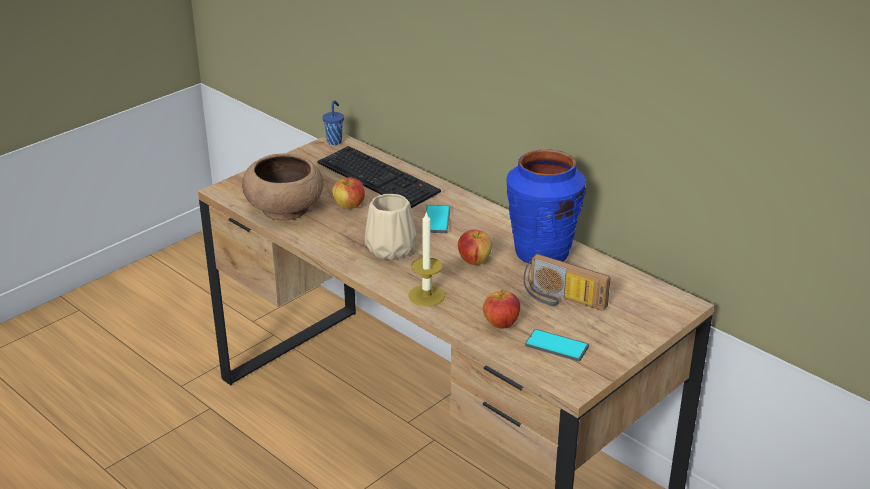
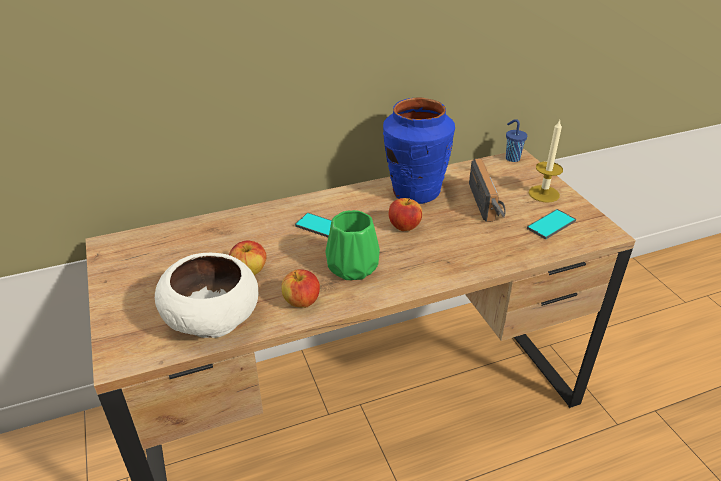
camera: 65 degrees left, 5 degrees up
brown bowl [242,153,323,221] -> white bowl [155,253,258,338]
keyboard [317,146,441,208] -> none
blue cup [322,101,344,145] -> blue cup moved to [506,119,527,162]
beige vase [365,194,417,260] -> green vase [326,210,380,280]
candle [409,211,445,306] -> candle moved to [529,120,563,203]
apple [482,290,520,329] -> apple moved to [282,269,320,308]
radio [523,254,610,311] -> radio turned 60 degrees counterclockwise [469,159,506,222]

